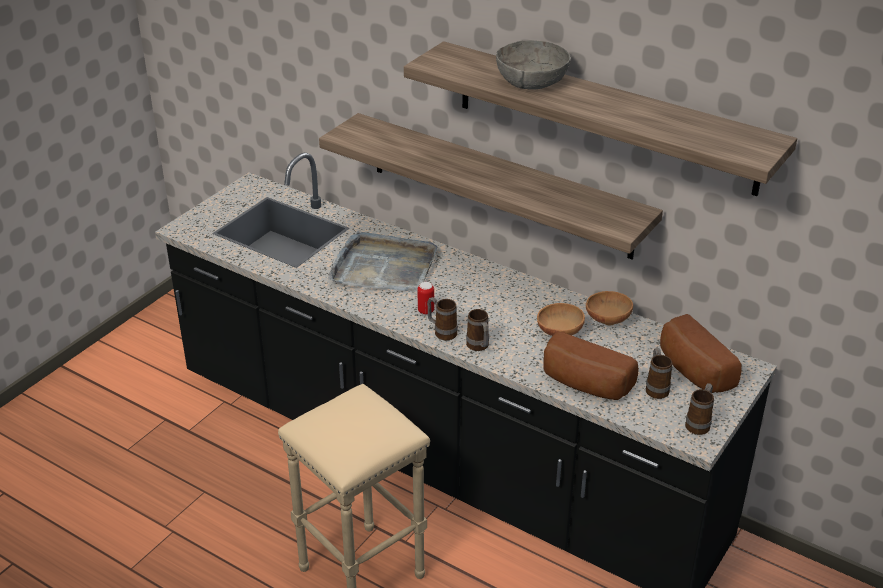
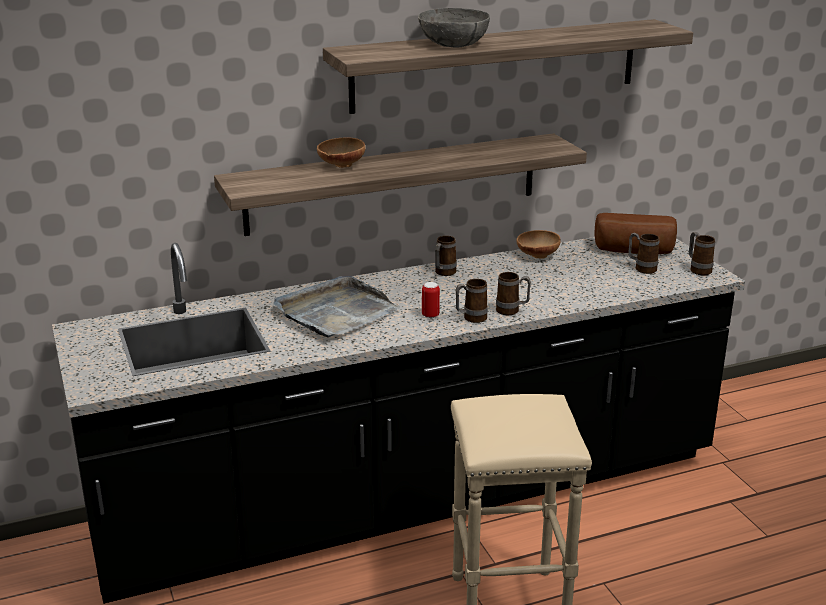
camera: 55 degrees left, 10 degrees down
brown bowl [537,303,585,336] -> brown bowl moved to [317,138,366,168]
bread [543,332,639,400] -> none
none -> mug [435,236,457,276]

